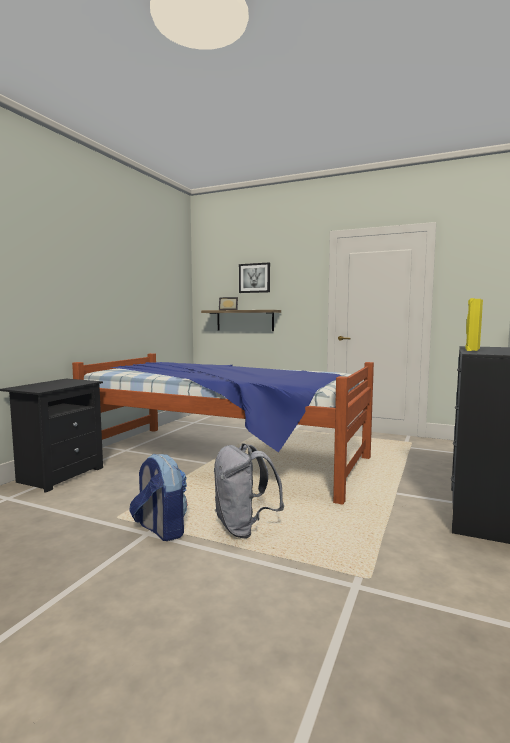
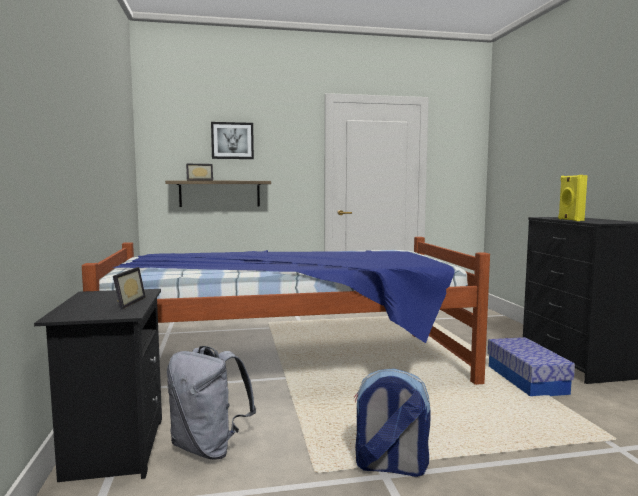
camera: 35 degrees left, 0 degrees up
grey backpack [214,443,284,538] -> grey backpack moved to [167,346,256,460]
none -> picture frame [113,267,146,310]
none -> storage box [488,337,575,396]

